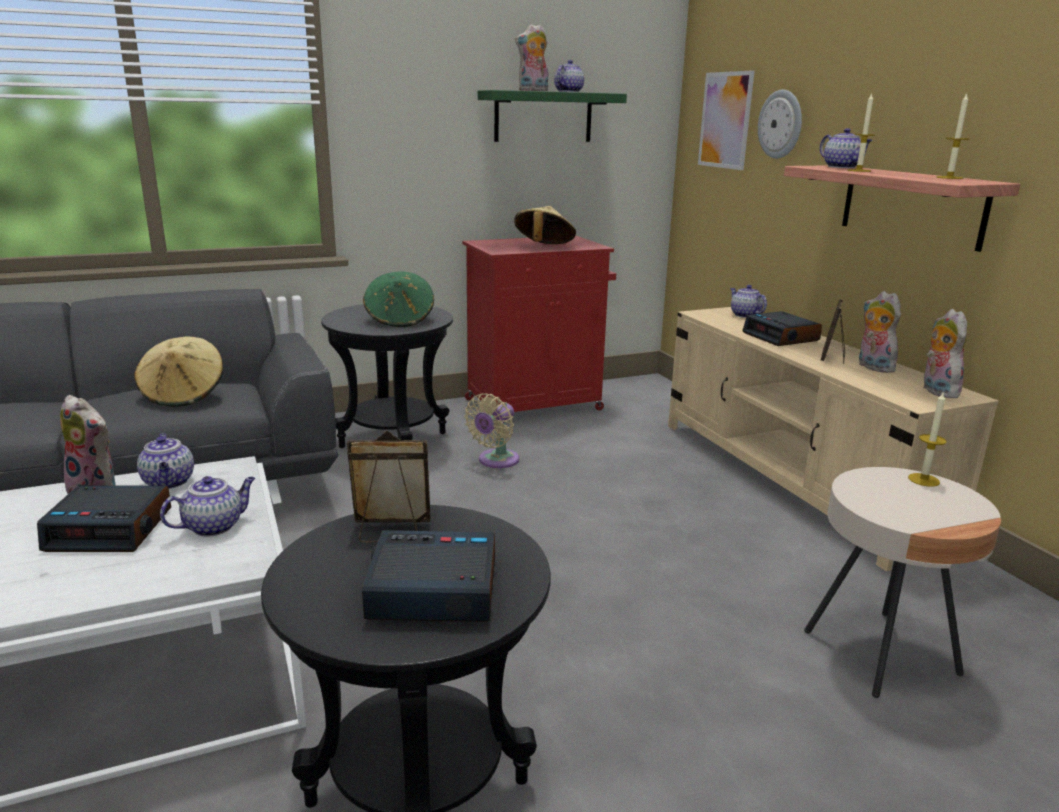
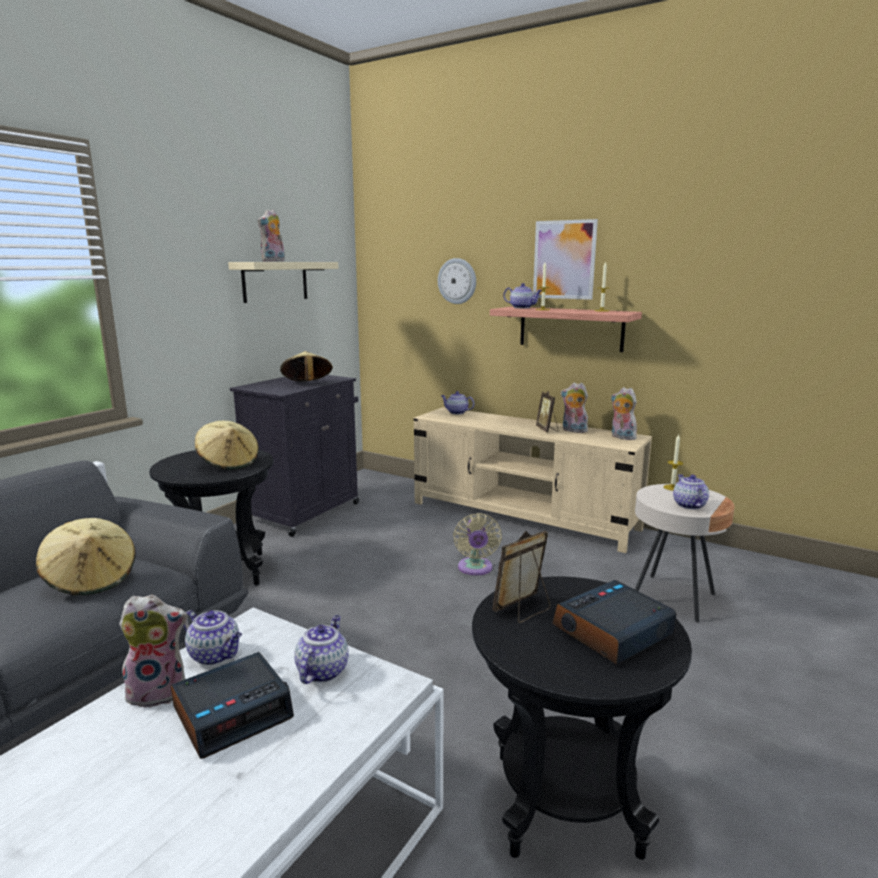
camera: 35 degrees left, 5 degrees down
green hat [363,271,434,327] -> beige hat [195,421,259,470]
red cabinet [462,236,616,412] -> black cabinet [230,375,359,537]
beige fan [464,393,519,468] -> beige fan moved to [453,513,502,575]
green shelf [478,90,627,142] -> beige shelf [228,262,339,303]
teapot [554,60,584,92] -> teapot moved to [673,474,709,509]
picture [698,71,755,170] -> picture moved to [533,219,598,300]
alarm clock [742,311,822,346] -> none

